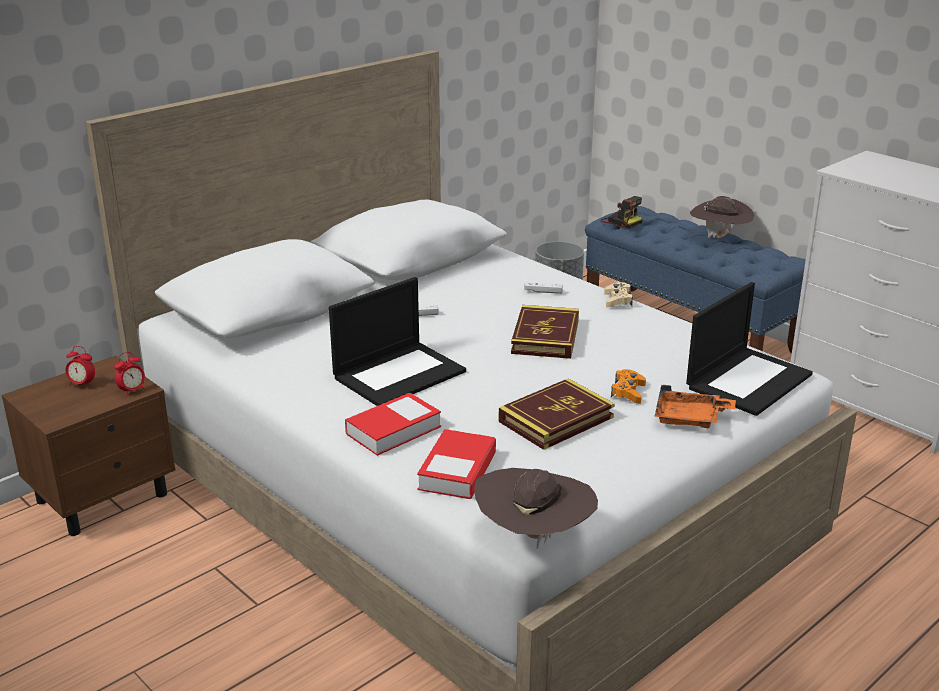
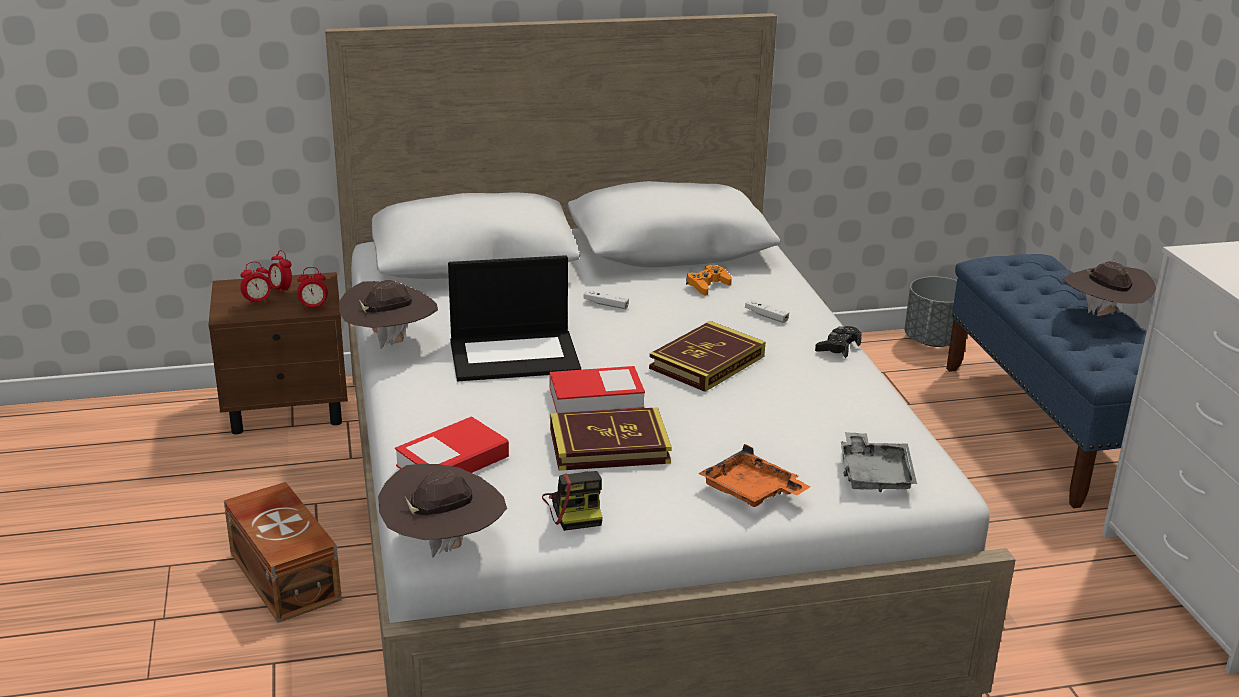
camera: 30 degrees right, 0 degrees up
book [345,393,441,456] -> book moved to [550,366,645,413]
camera [600,196,643,229] -> camera moved to [542,471,602,531]
beige game controller [604,282,633,307] -> black game controller [815,326,862,358]
orange game controller [611,369,646,404] -> orange game controller moved to [686,265,732,296]
laptop [686,282,813,416] -> grey tray [841,432,917,492]
none -> brown storage box [224,482,342,623]
none -> alarm clock [240,262,271,306]
none -> brown hat [339,280,438,349]

